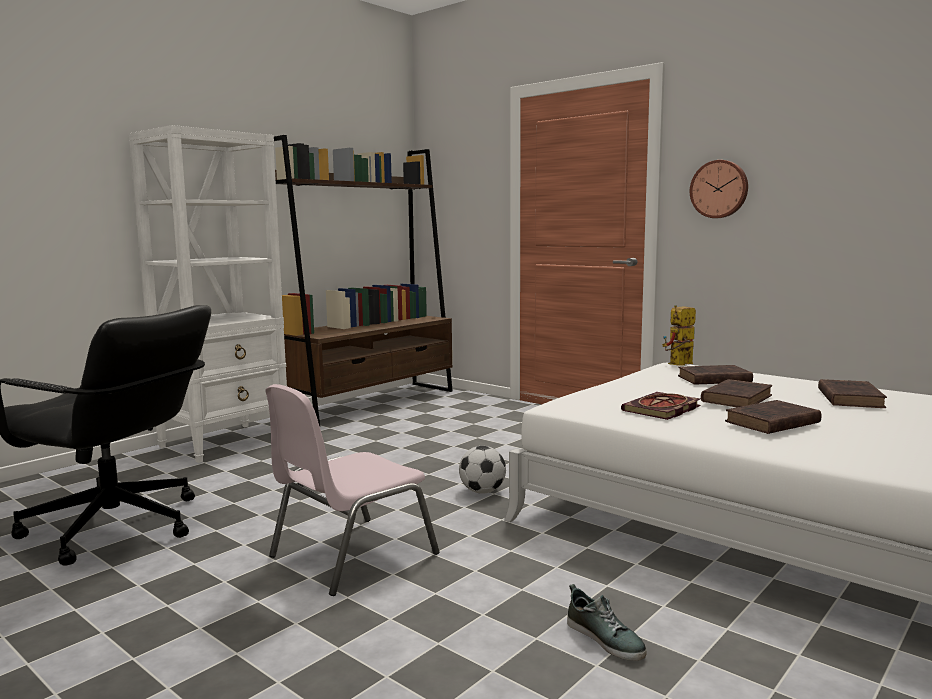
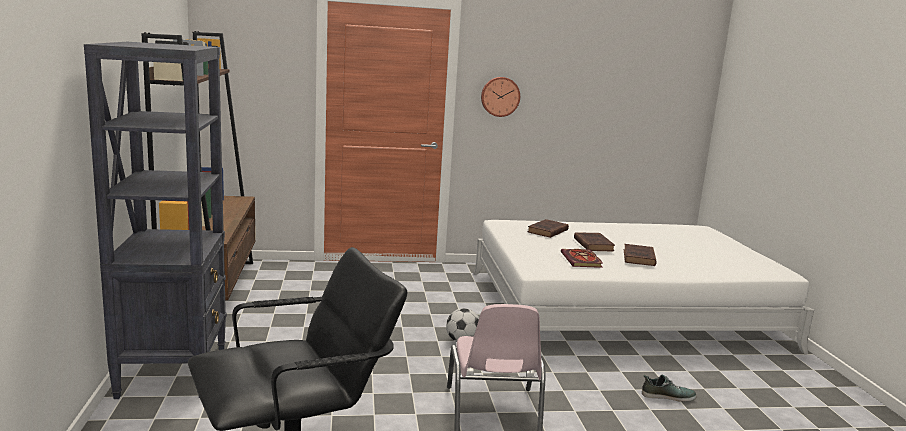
camera: 50 degrees left, 5 degrees up
white bookcase [129,125,287,463] -> black bookcase [84,42,227,399]
toy robot [662,305,696,366] -> none
brown book [818,379,887,408] -> none

